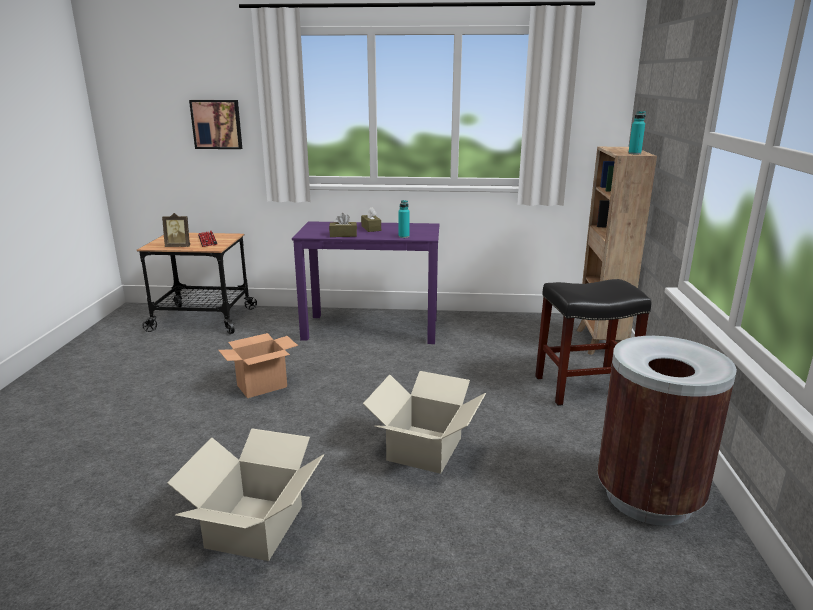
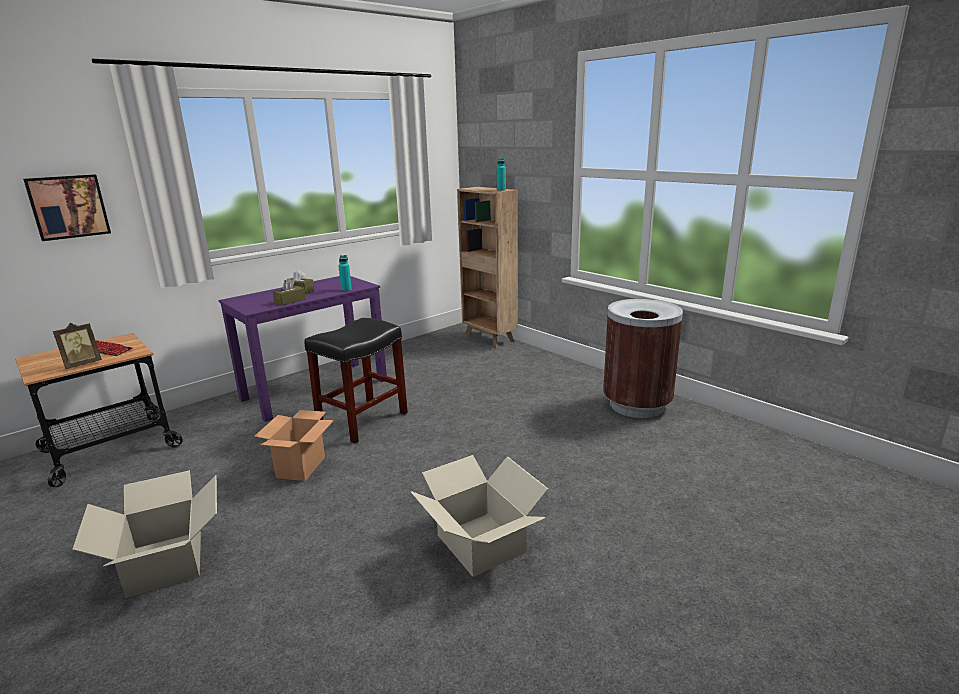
camera: 45 degrees left, 0 degrees up
cardboard box [363,371,486,474] -> cardboard box moved to [72,470,217,598]
black stool [535,279,651,406] -> black stool moved to [305,318,408,443]

